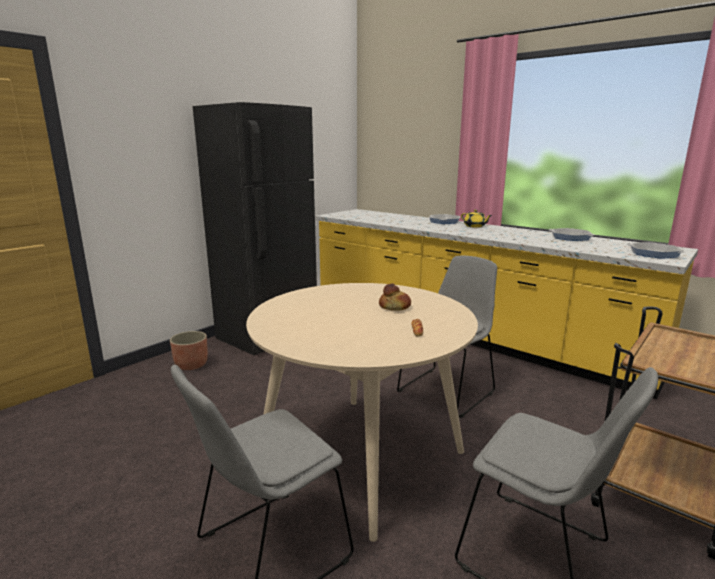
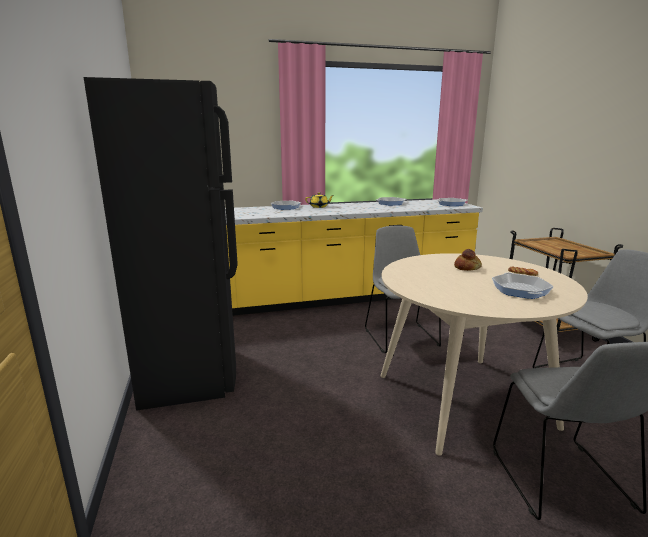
camera: 55 degrees left, 0 degrees up
planter [170,331,208,370] -> none
none -> frying pan [492,273,553,299]

